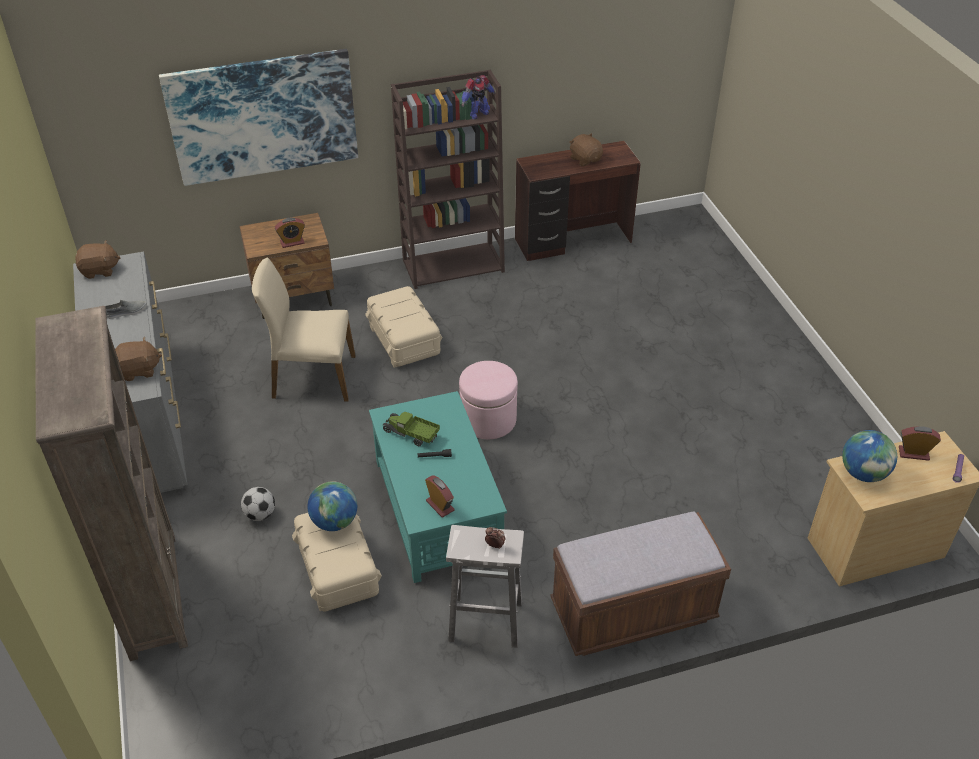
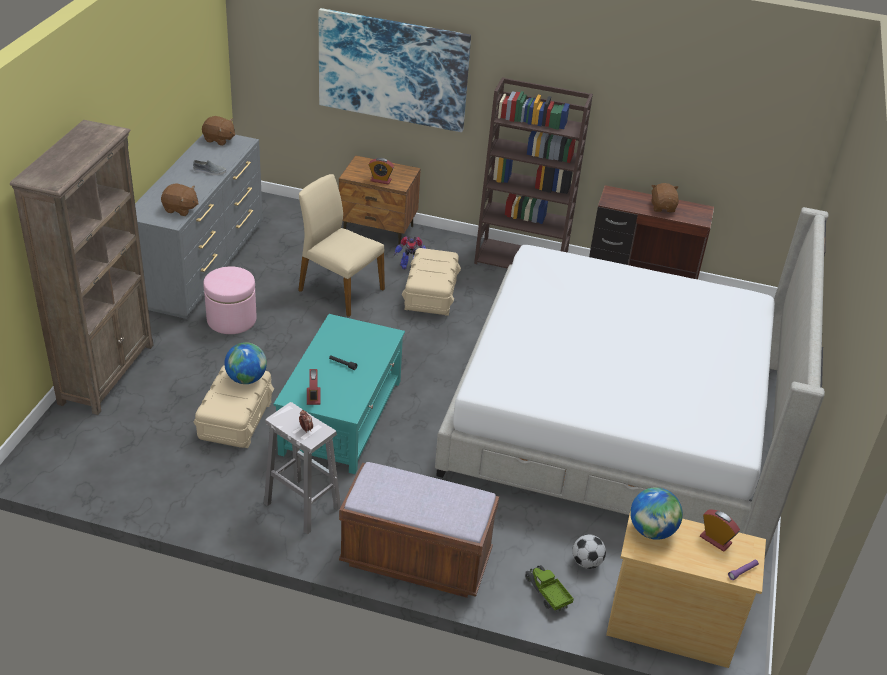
camera: 30 degrees right, 5 degrees down
football [241,487,275,521] -> football moved to [572,534,606,569]
toy truck [382,412,440,446] -> toy truck moved to [525,565,574,612]
pink ottoman [459,361,518,439] -> pink ottoman moved to [203,266,257,334]
toy robot [462,75,495,119] -> toy robot moved to [394,236,426,270]
none -> bed [435,207,828,557]

